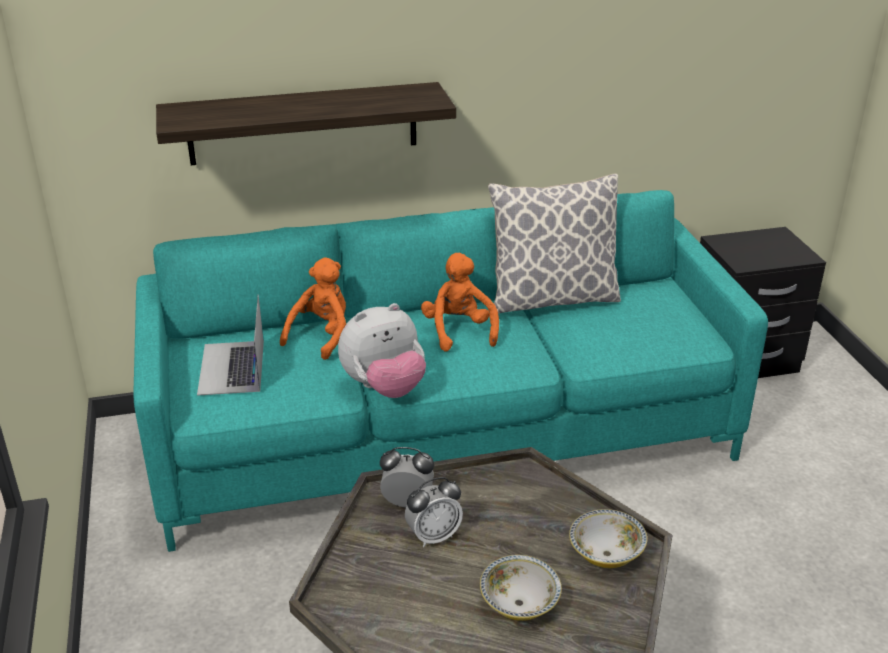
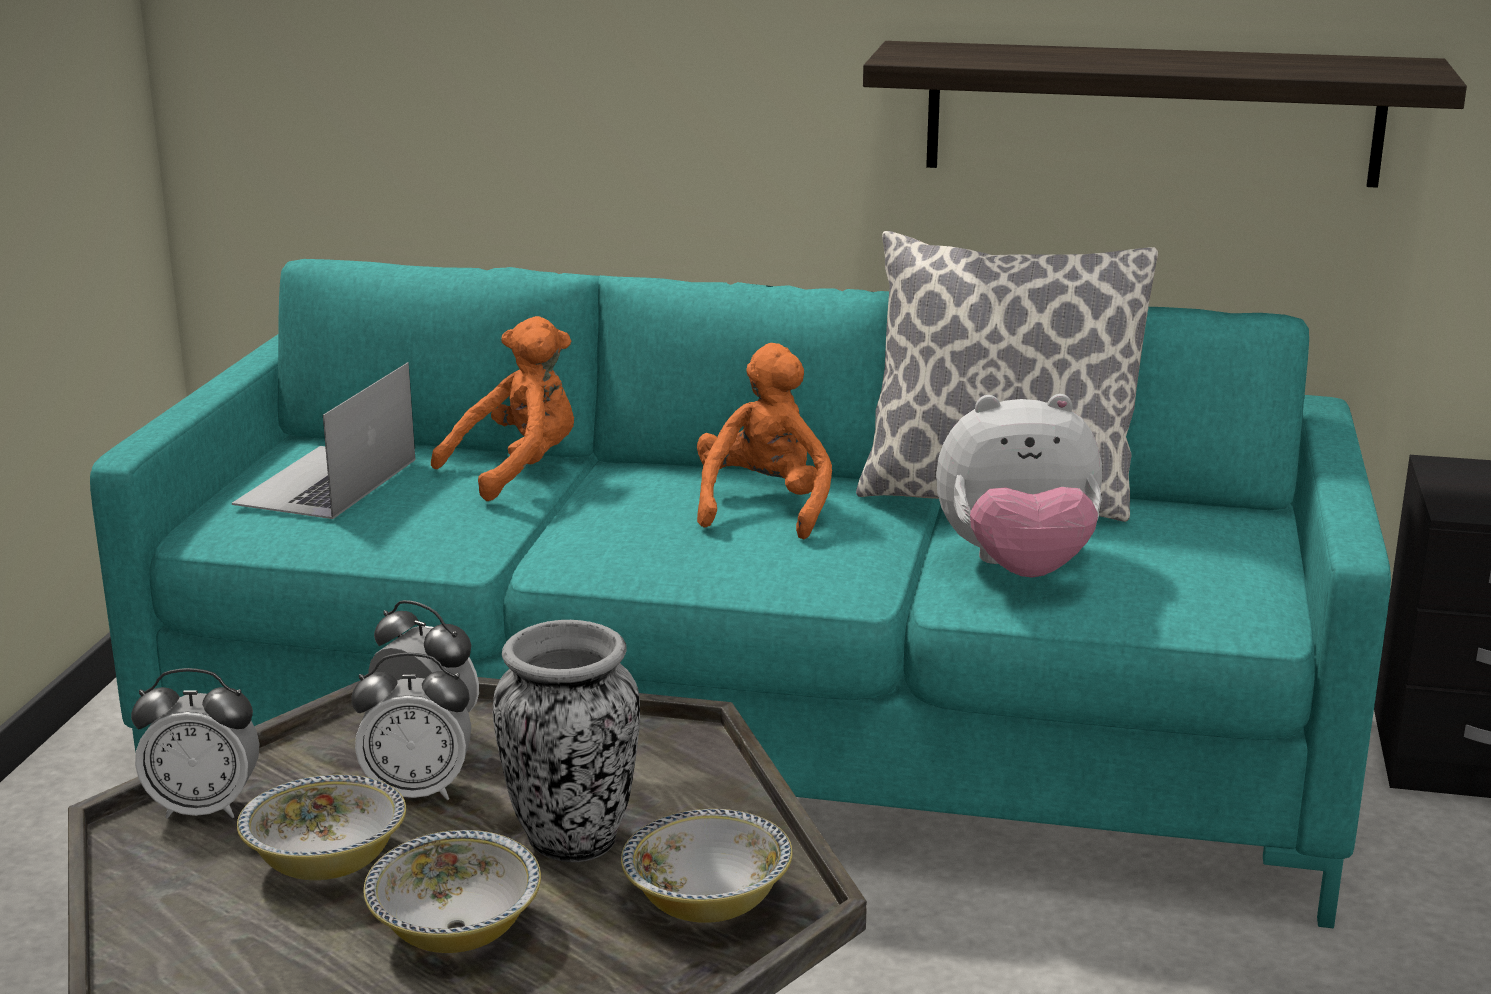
camera: 25 degrees right, 10 degrees down
shelf [156,82,456,165] -> shelf moved to [863,41,1467,188]
plush toy [338,303,426,398] -> plush toy moved to [936,394,1102,577]
none -> alarm clock [131,668,259,819]
none -> bowl [237,775,406,880]
none -> vase [493,620,640,862]

